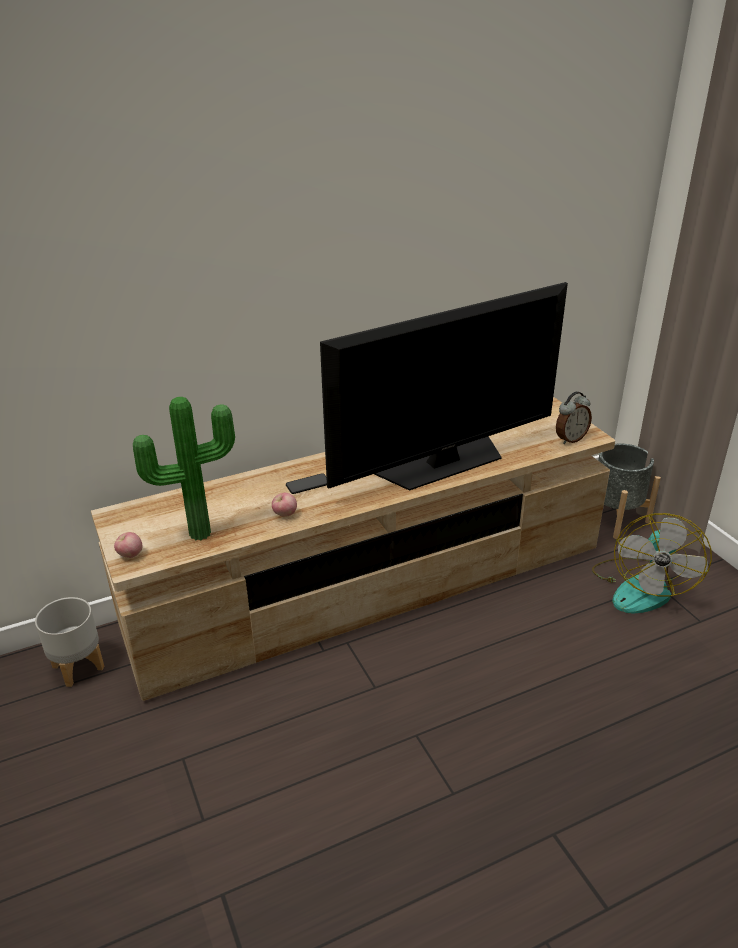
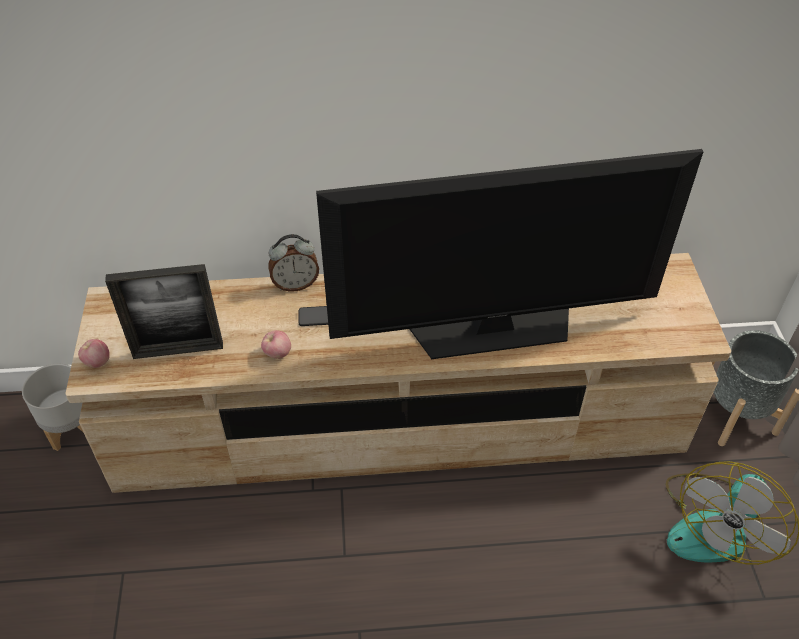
camera: 20 degrees right, 15 degrees up
potted plant [133,397,235,540] -> picture frame [105,264,223,359]
alarm clock [556,392,592,444] -> alarm clock moved to [268,234,319,292]

